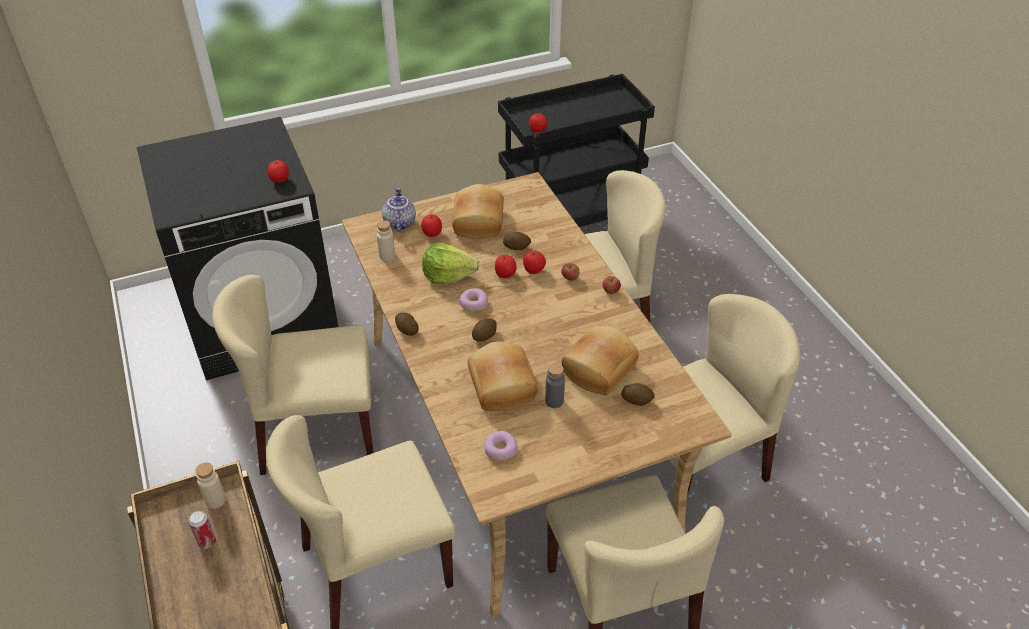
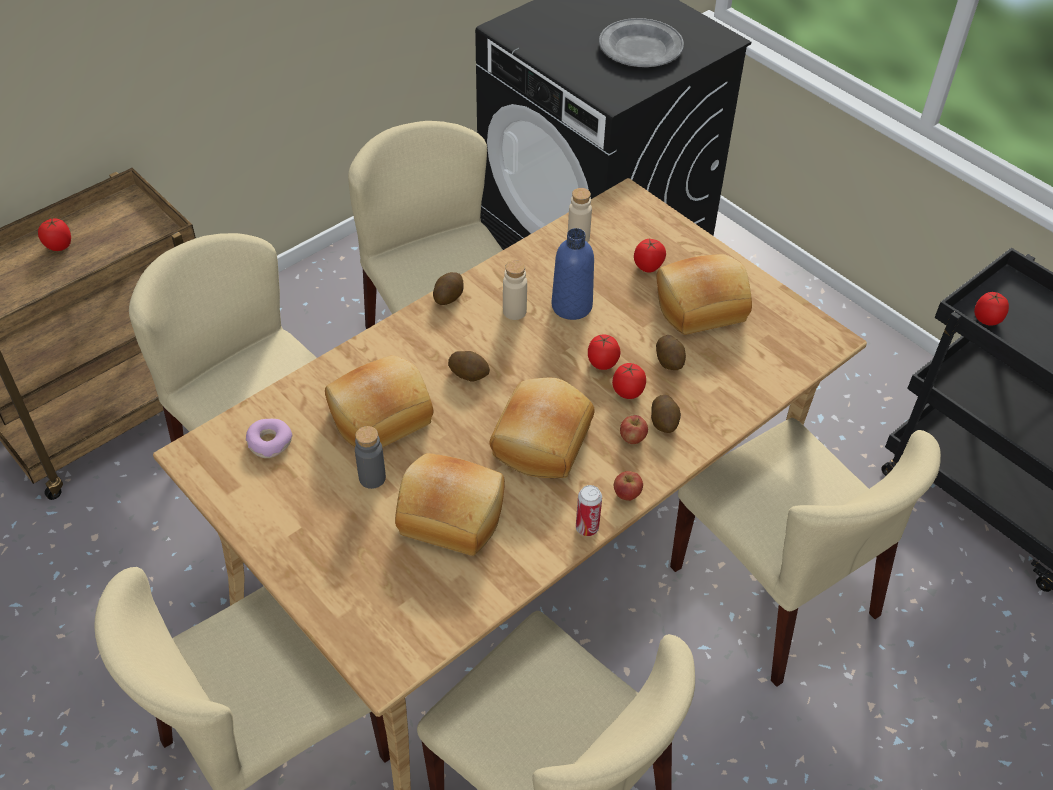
camera: 70 degrees right, 5 degrees up
can [189,511,216,549] -> can moved to [576,485,602,536]
beige bottle [196,462,226,509] -> beige bottle moved to [503,260,527,320]
tomato [267,160,289,183] -> tomato moved to [38,218,71,251]
teapot [382,188,416,232] -> none
lettuce [422,243,480,284] -> blue bottle [552,228,594,320]
donut [459,288,488,312] -> none
potato [621,383,655,406] -> potato moved to [651,395,681,433]
none -> bread [490,377,595,478]
none -> grey plate [599,18,684,67]

